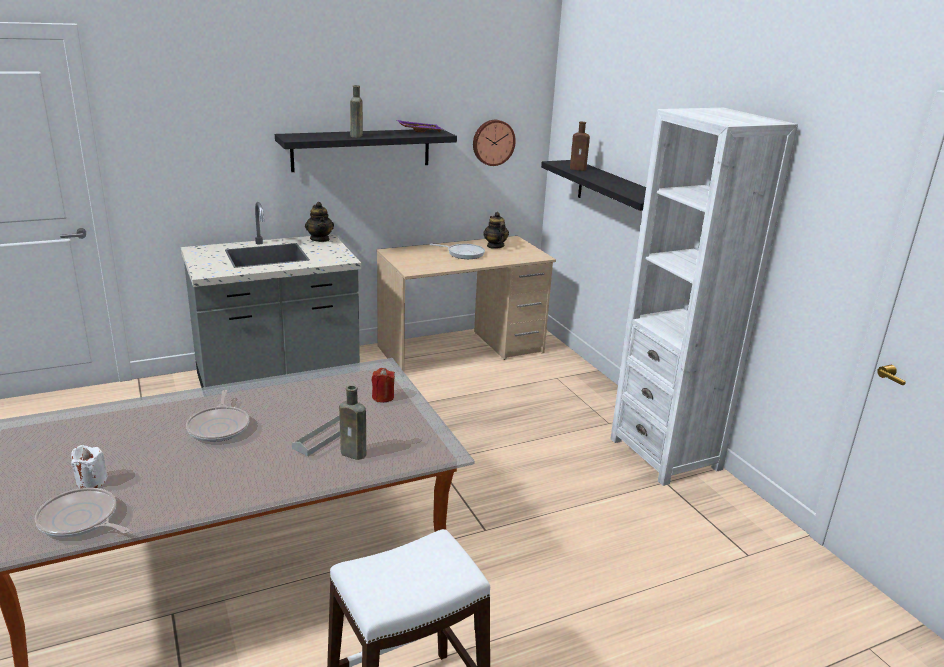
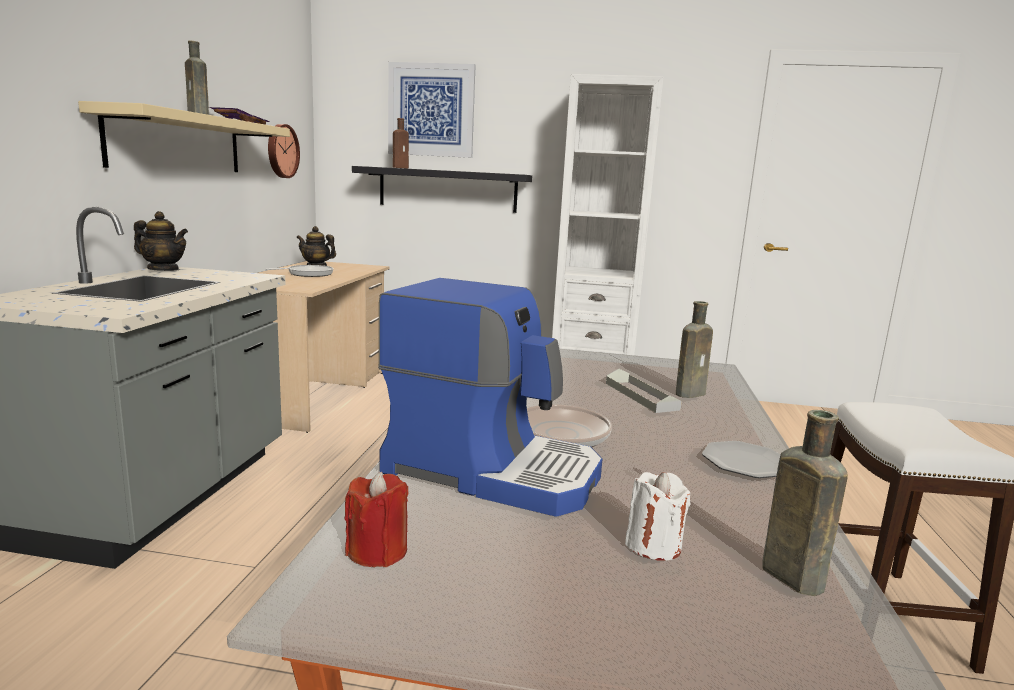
camera: 55 degrees left, 10 degrees down
frying pan [35,488,130,538] -> brown bottle [762,410,848,596]
black shelf [275,129,457,172] -> beige shelf [78,101,290,172]
red candle [372,368,395,402] -> red candle moved to [344,472,408,567]
none -> coffee machine [378,278,603,517]
none -> picture [388,62,476,158]
none -> plate [702,441,780,478]

